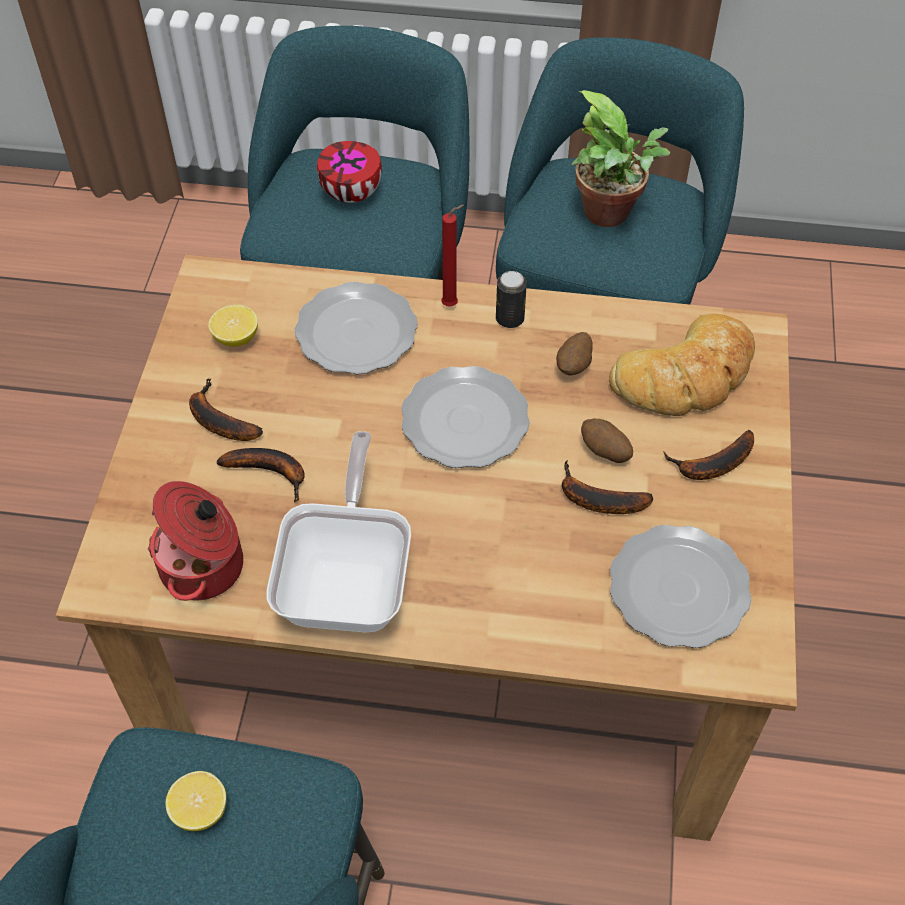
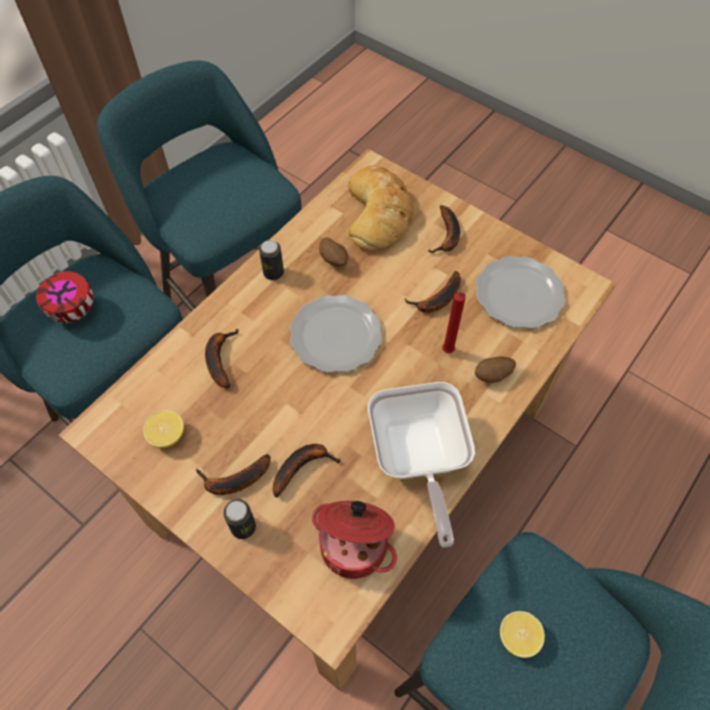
camera: 60 degrees left, 5 degrees up
frying pan [267,431,411,633] -> frying pan turned 135 degrees counterclockwise [368,382,475,548]
plate [294,282,418,375] -> banana [205,329,240,388]
red candle [441,205,464,307] -> red candle moved to [442,280,466,353]
potted plant [571,90,670,227] -> none
potato [581,419,633,463] -> potato moved to [475,356,516,383]
none -> can [223,499,256,539]

